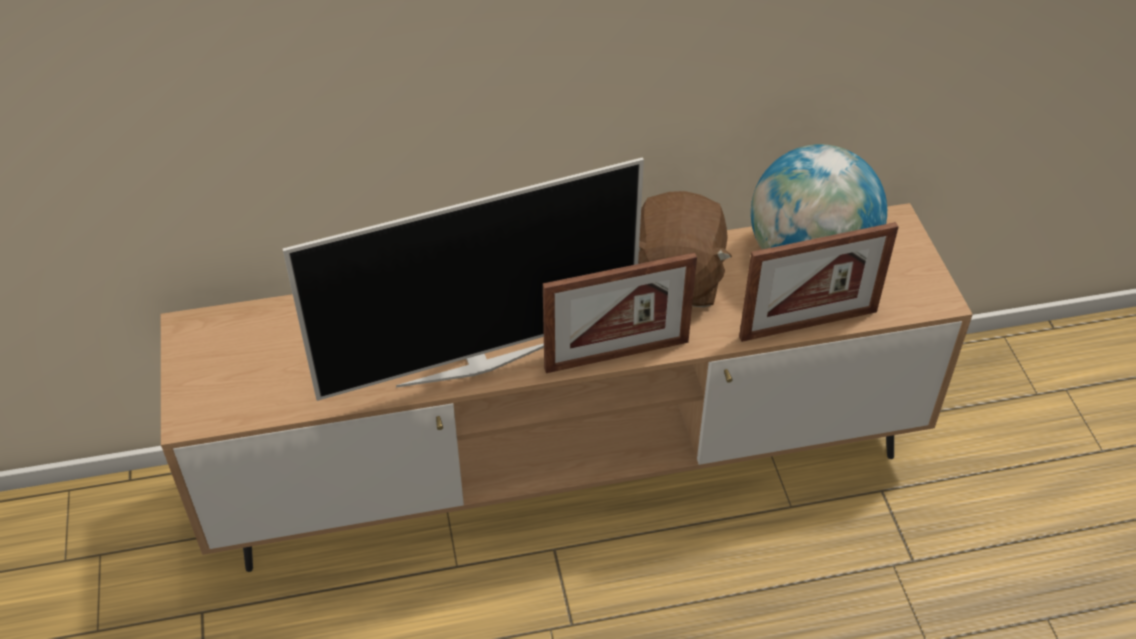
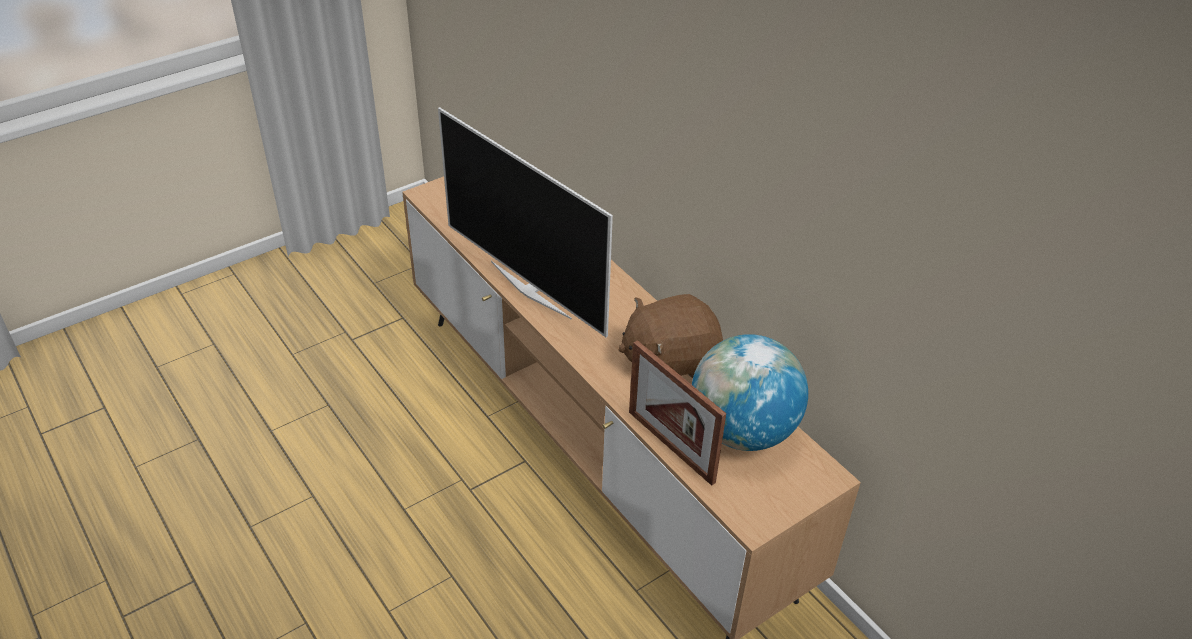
camera: 65 degrees right, 5 degrees down
picture frame [543,253,697,373] -> none

